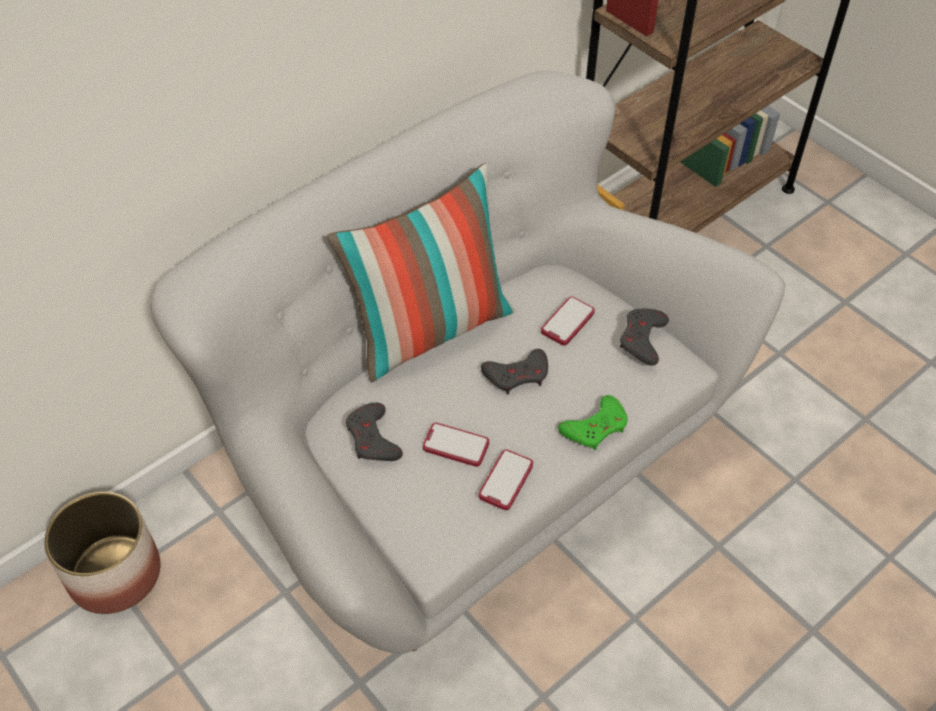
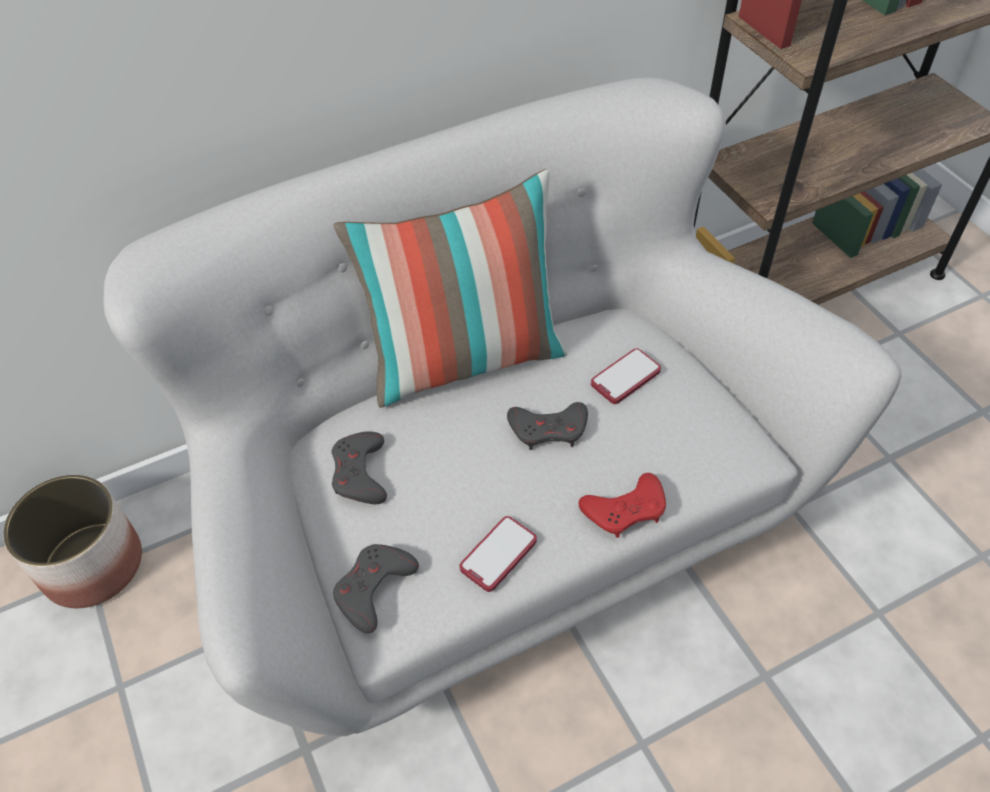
camera: 15 degrees right, 0 degrees up
phone [423,423,489,467] -> none
green game controller [558,395,628,450] -> red game controller [579,473,666,538]
grey game controller [620,309,669,366] -> grey game controller moved to [333,544,419,633]

